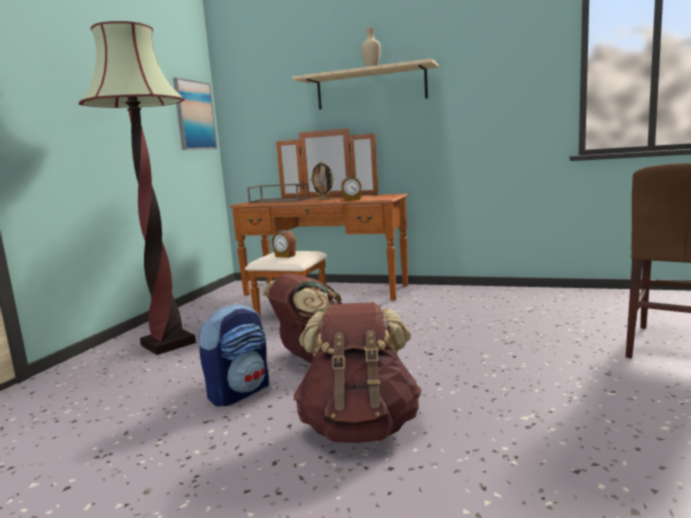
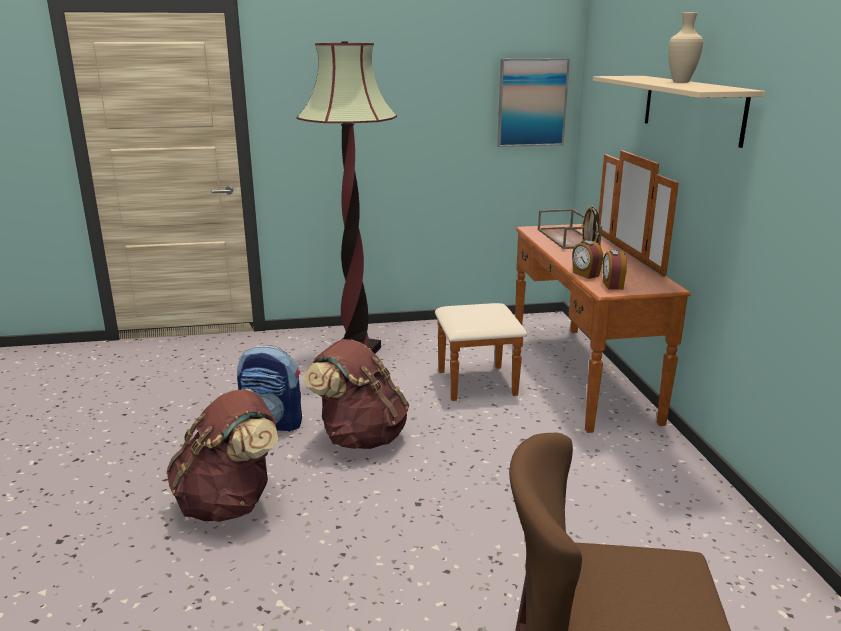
camera: 60 degrees right, 10 degrees up
alarm clock [272,230,296,258] -> alarm clock moved to [603,250,627,290]

